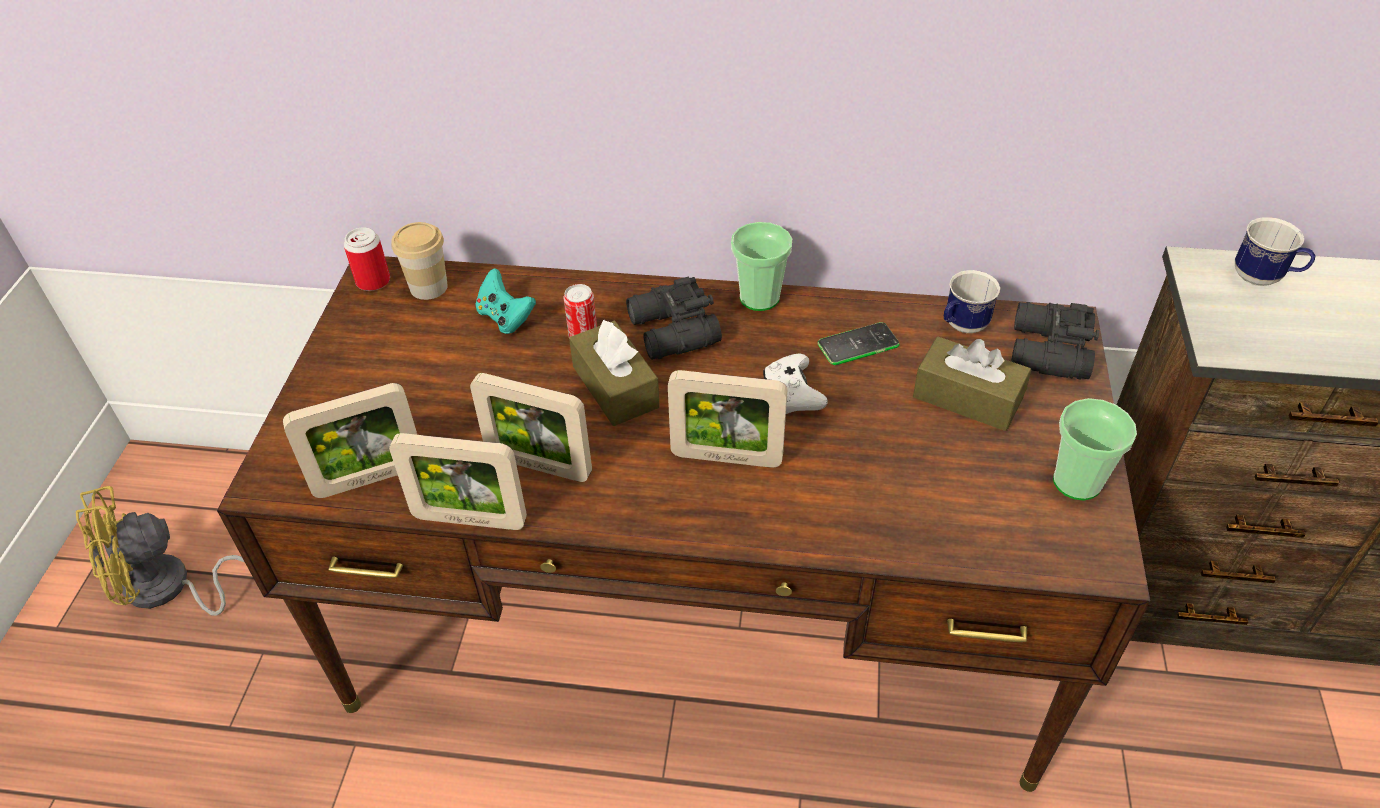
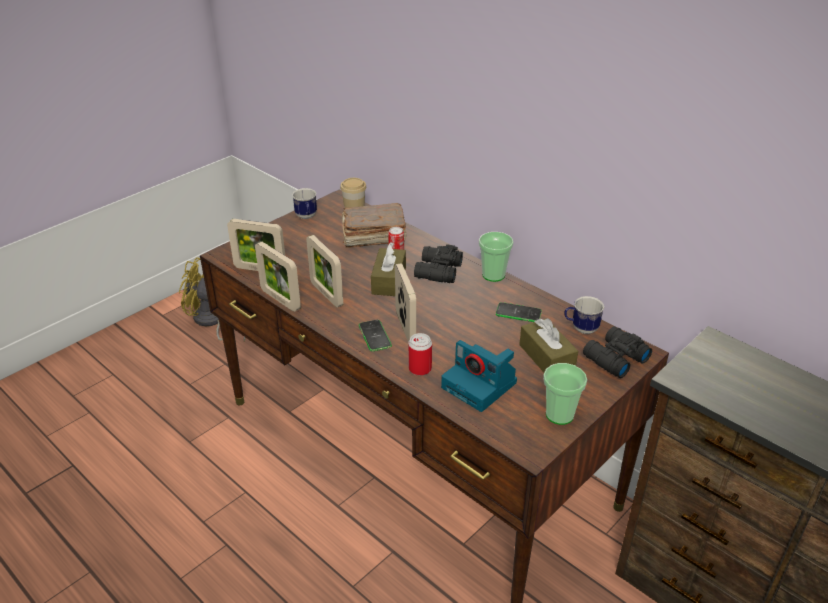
camera: 35 degrees right, 10 degrees down
can [344,227,390,291] -> can moved to [408,333,432,376]
turquoise game controller [475,268,536,334] -> brown book [341,203,406,248]
picture frame [668,370,787,468] -> picture frame turned 150 degrees counterclockwise [395,263,416,342]
white game controller [763,353,828,414] -> none
mug [1235,217,1315,286] -> mug moved to [292,188,317,219]
none -> phone [359,320,392,351]
none -> camera [441,340,517,412]

